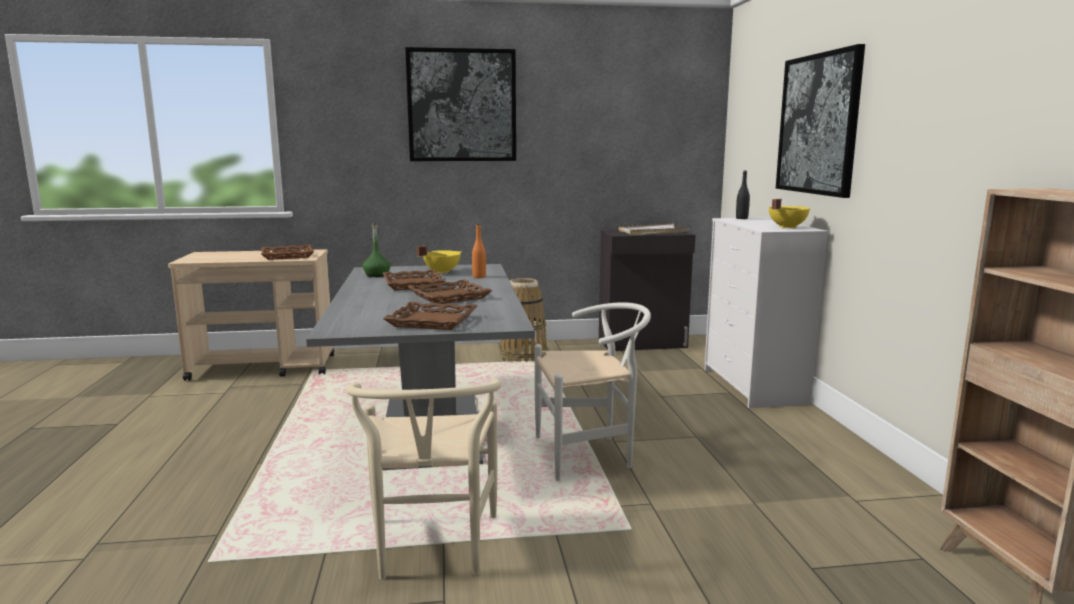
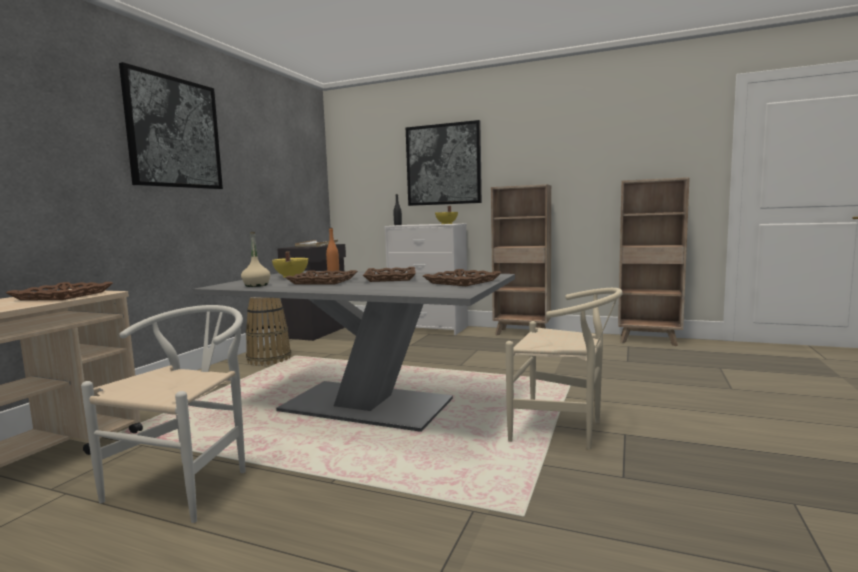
camera: 60 degrees left, 5 degrees down
green bottle [363,223,391,277] -> beige bottle [241,232,271,287]
white chair [535,302,651,481] -> white chair moved to [81,305,246,523]
none -> brown bookcase [491,184,551,336]

